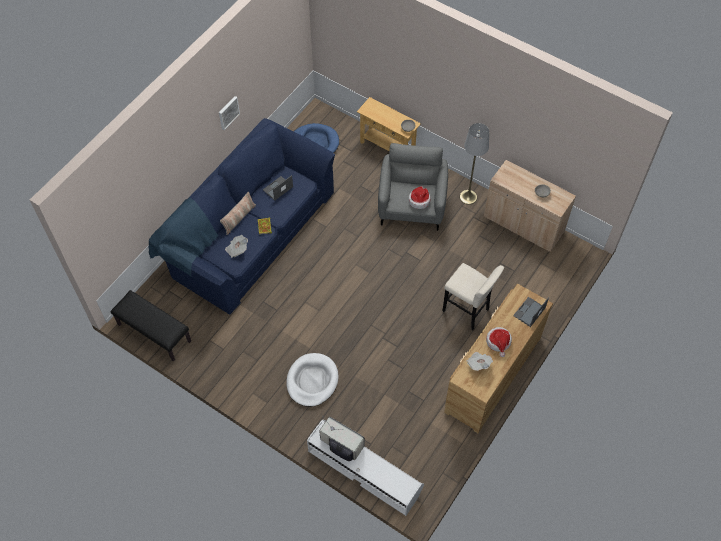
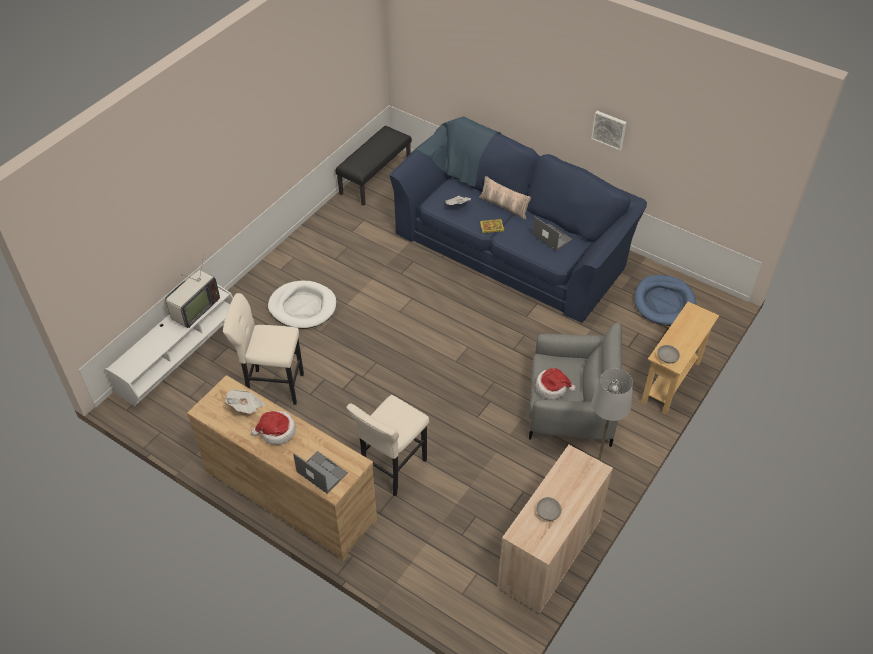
camera: 90 degrees right, 10 degrees down
none -> beige stool [223,293,304,405]

